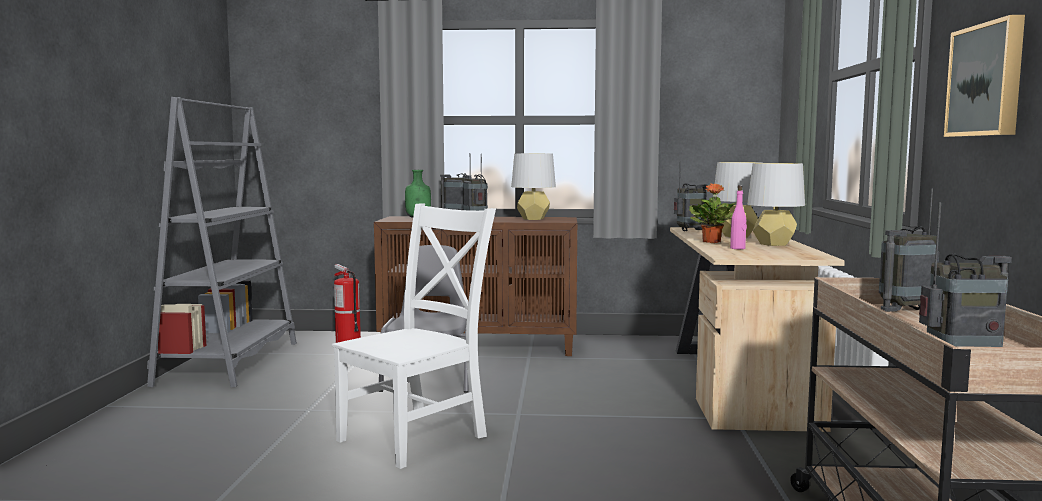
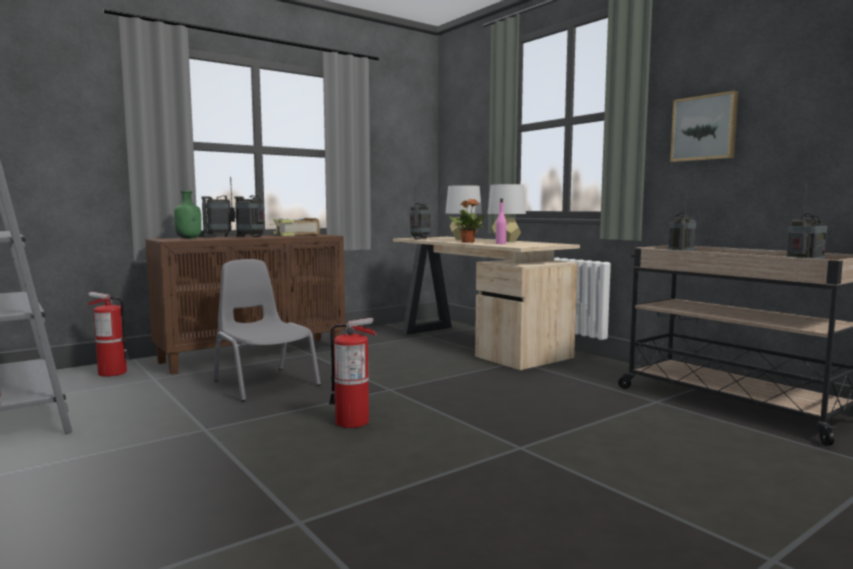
camera: 40 degrees left, 0 degrees up
white chair [332,203,496,469] -> fire extinguisher [329,318,376,428]
grey table lamp [511,153,556,220] -> book [270,218,320,236]

